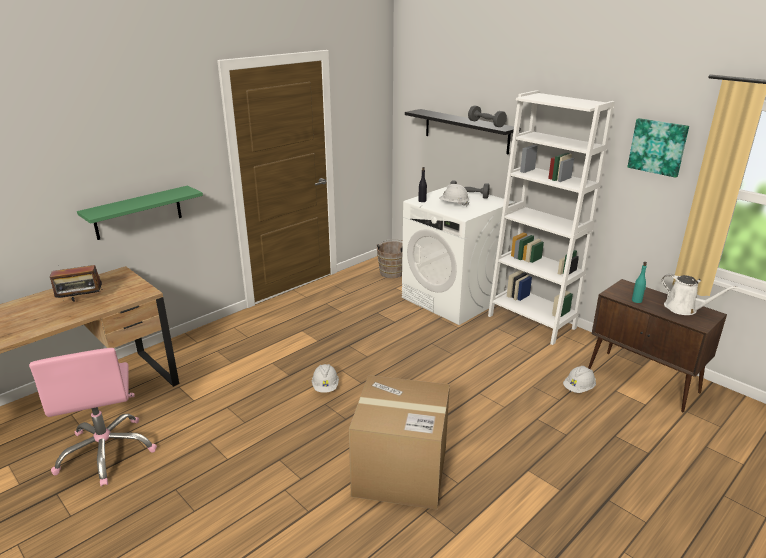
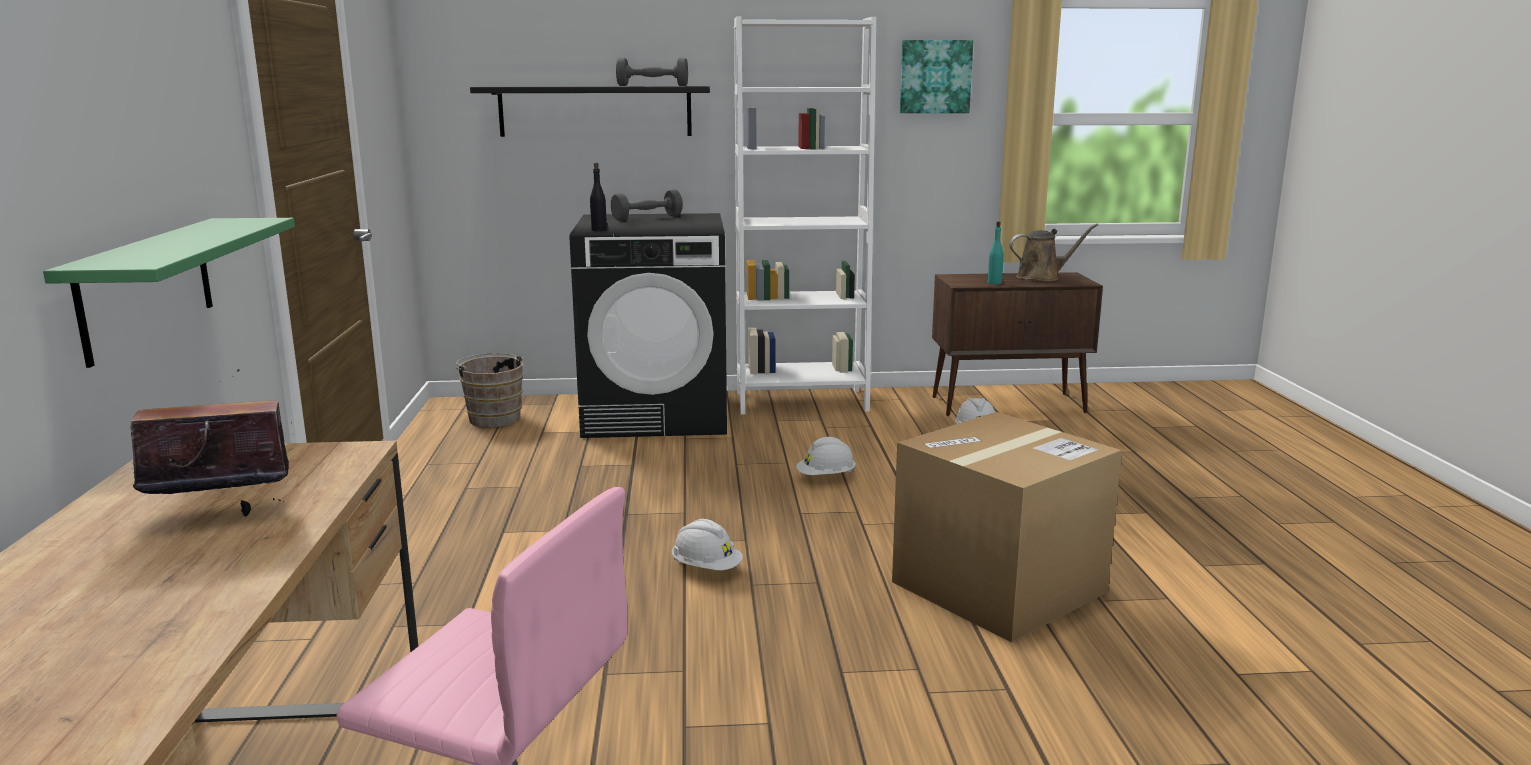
camera: 50 degrees left, 10 degrees down
radio [50,265,103,302] -> radio turned 135 degrees counterclockwise [131,369,289,516]
white washing machine [402,187,515,325] -> black washing machine [569,213,727,438]
white hard hat [439,184,470,206] -> white hard hat moved to [796,437,856,475]
white watering can [661,274,738,315] -> brown watering can [1009,224,1098,281]

